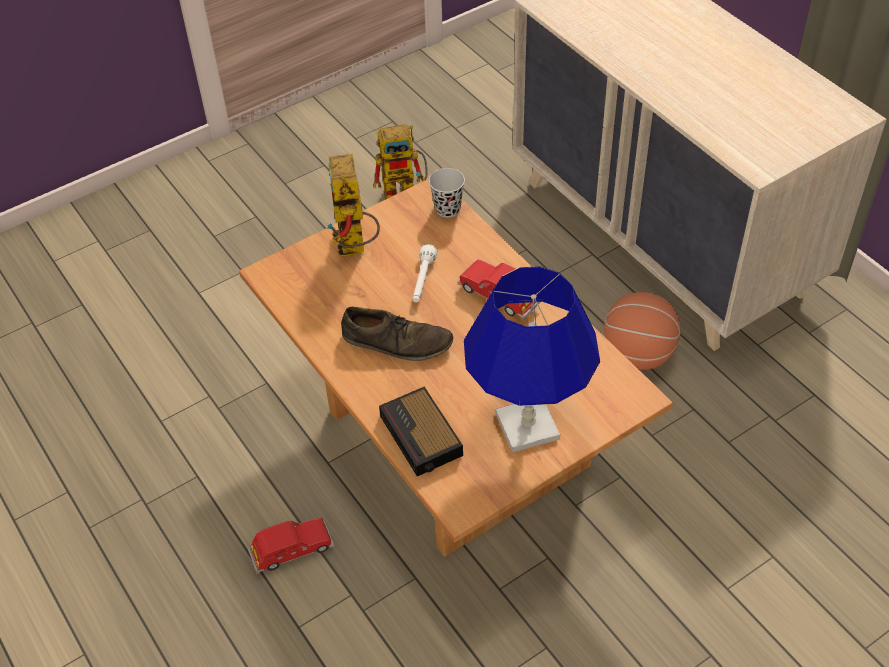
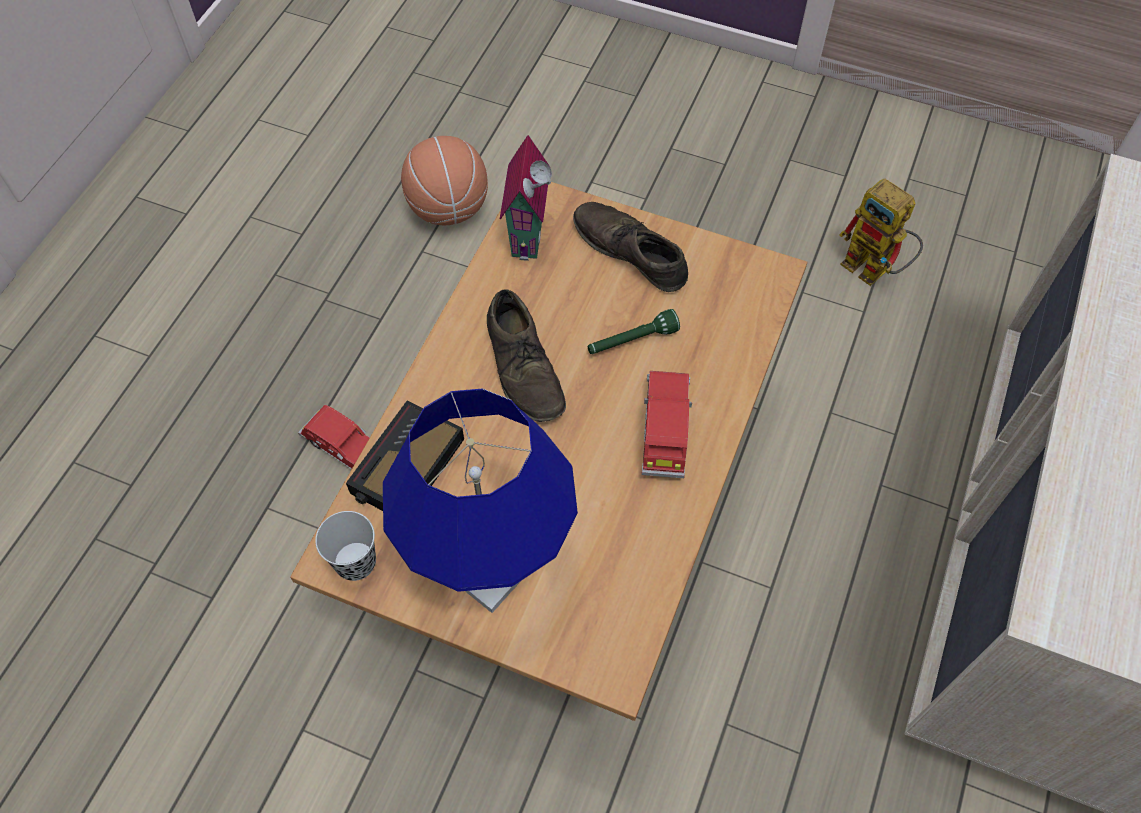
camera: 55 degrees right, 10 degrees up
toy robot [326,154,380,257] -> brown shoe [573,202,688,292]
white flashlight [412,244,438,303] -> green flashlight [588,309,680,354]
black cup [429,168,465,218] -> black cup moved to [315,511,376,581]
basketball [603,292,681,370] -> basketball moved to [401,136,488,225]
none -> toy house [500,135,552,261]

